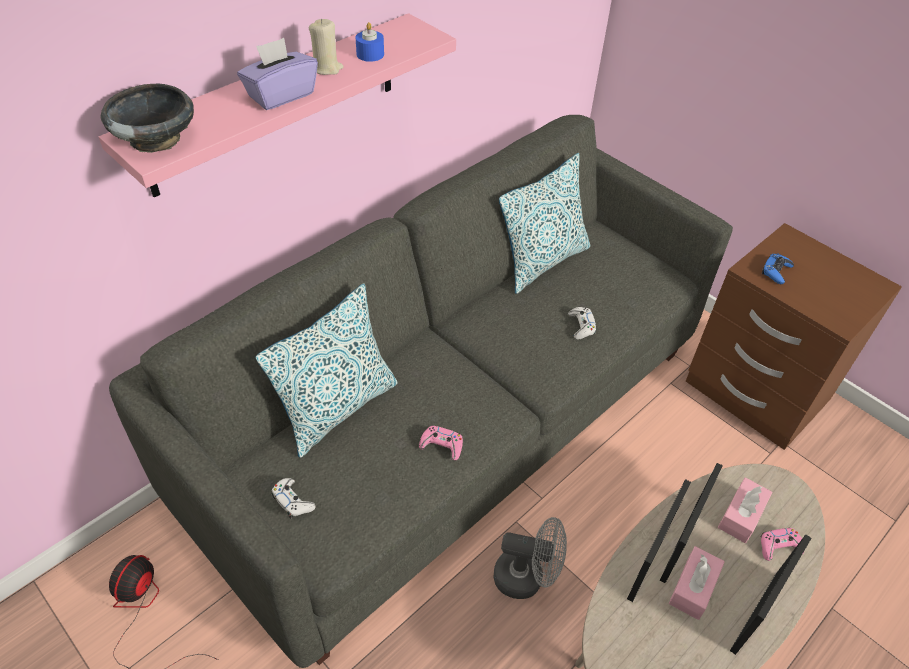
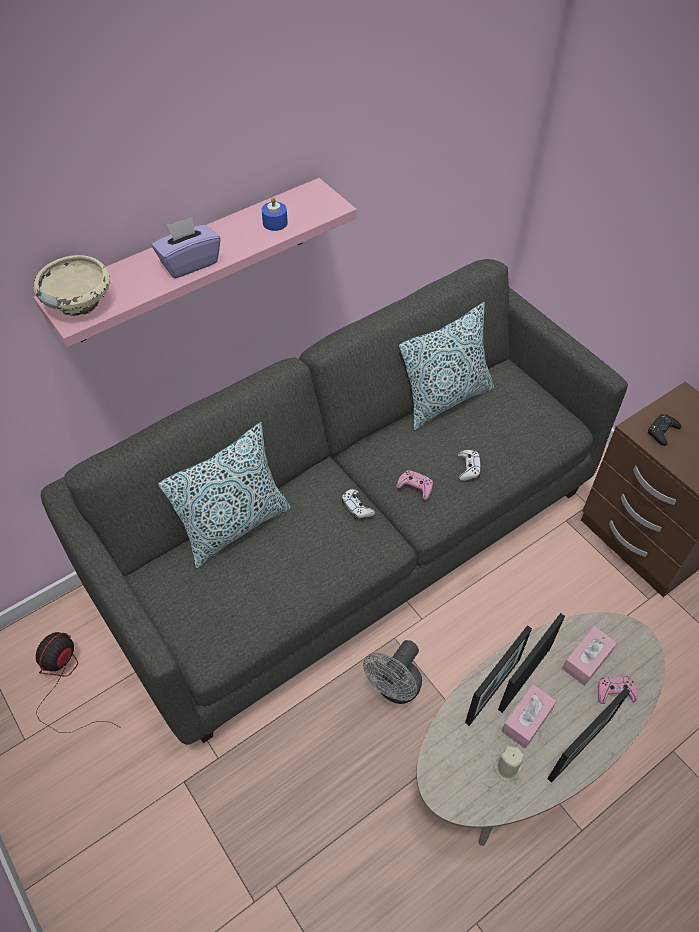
camera: 10 degrees right, 5 degrees up
black bowl [101,84,194,153] -> beige bowl [33,255,110,316]
white game controller [272,478,316,519] -> white game controller moved to [342,489,375,520]
beige candle [309,19,344,75] -> beige candle moved to [494,746,524,781]
pink game controller [419,425,463,460] -> pink game controller moved to [396,470,433,500]
grey fan [494,517,567,599] -> grey fan turned 105 degrees clockwise [363,640,422,704]
blue game controller [762,254,794,284] -> black game controller [648,414,681,446]

